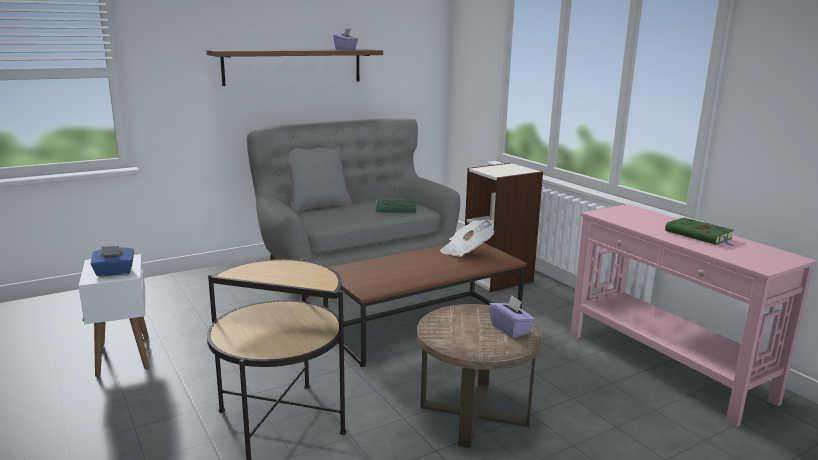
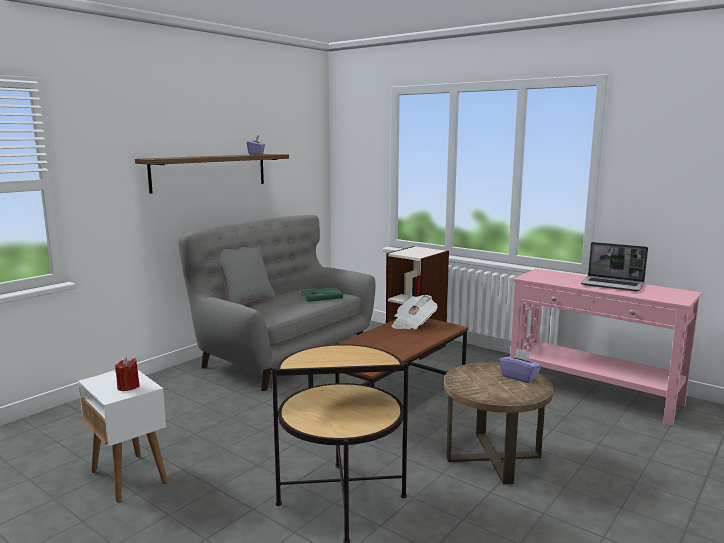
camera: 20 degrees left, 5 degrees down
blue tissue box [90,246,134,276] -> red candle [115,358,140,391]
green book [665,217,734,246] -> laptop [581,242,648,291]

